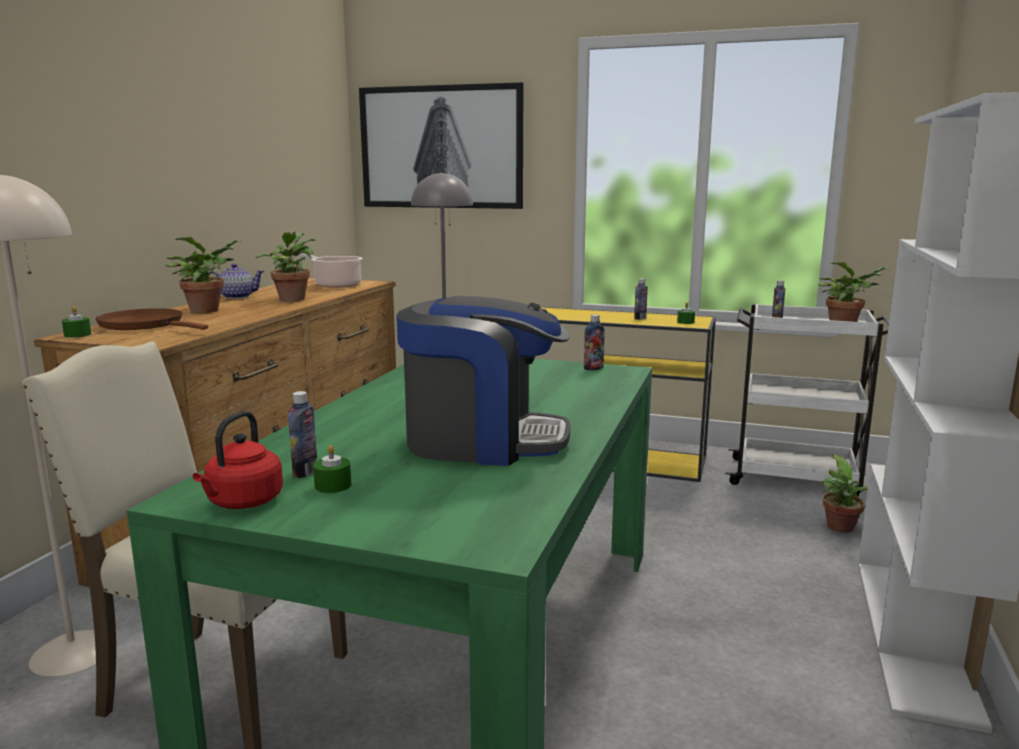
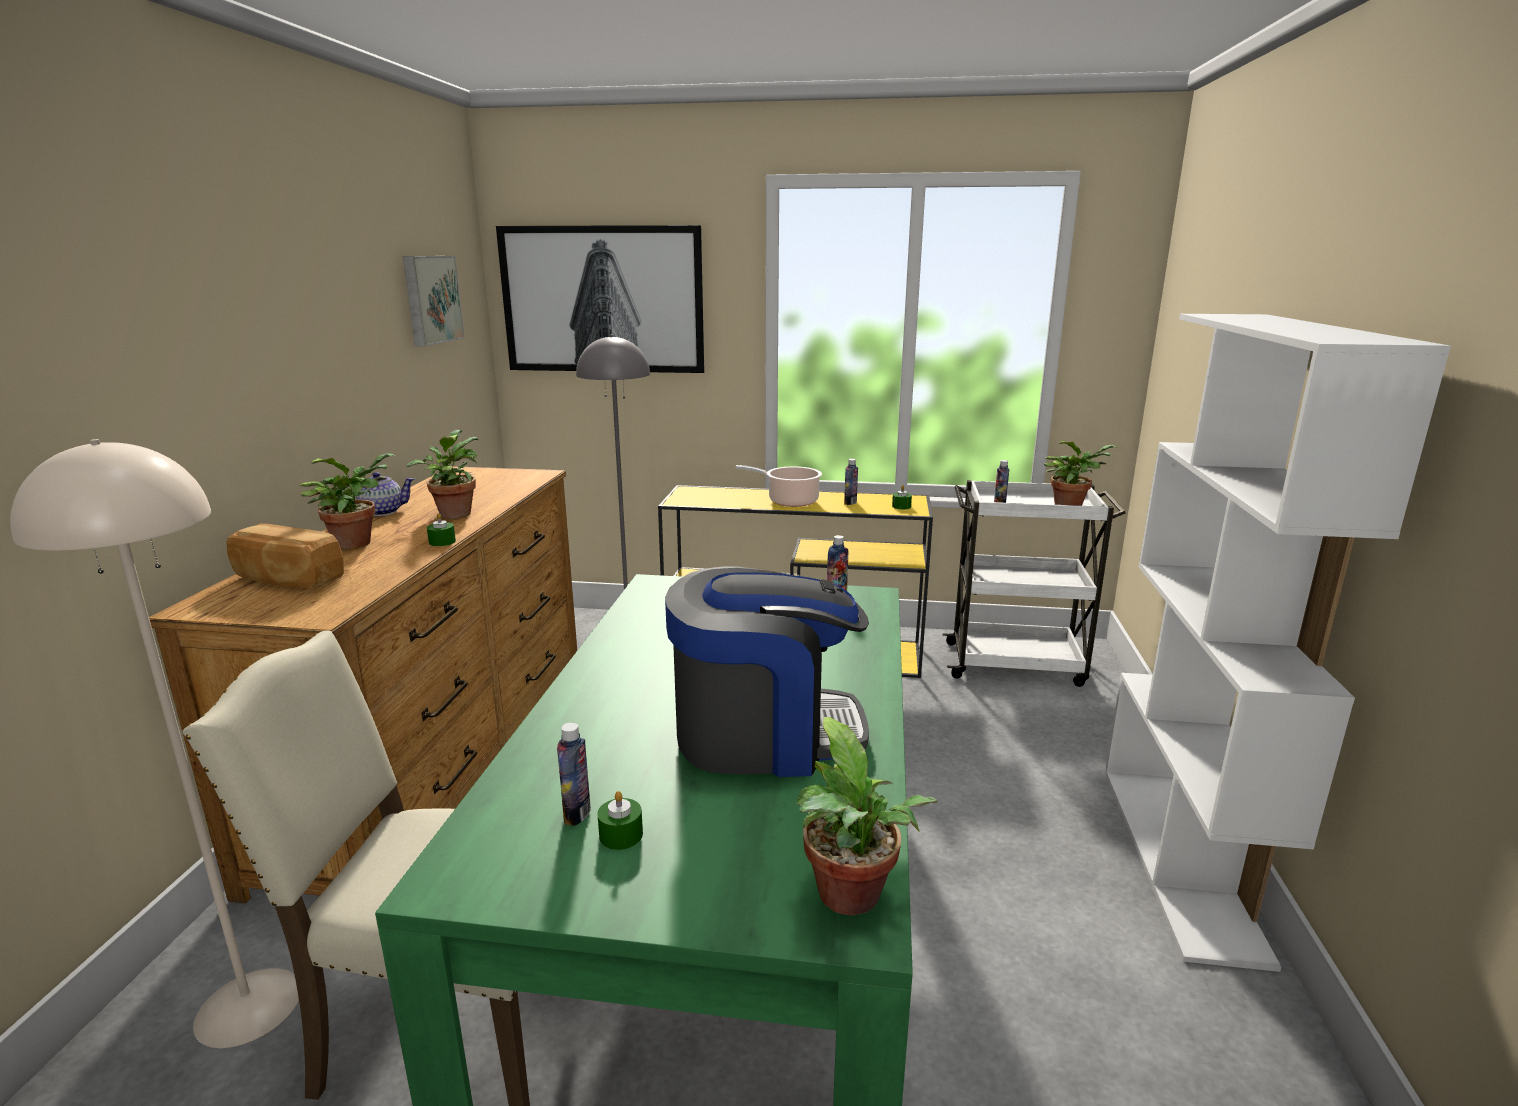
camera: 10 degrees left, 5 degrees up
green candle [62,306,91,338] -> green candle moved to [427,513,456,546]
brown frying pan [96,308,208,330] -> bread [226,523,344,588]
red kettle [193,411,283,509] -> none
cooking pot [298,253,363,288] -> cooking pot moved to [735,465,822,507]
potted plant [821,454,868,533] -> potted plant moved to [796,717,938,915]
none -> picture [403,256,465,347]

